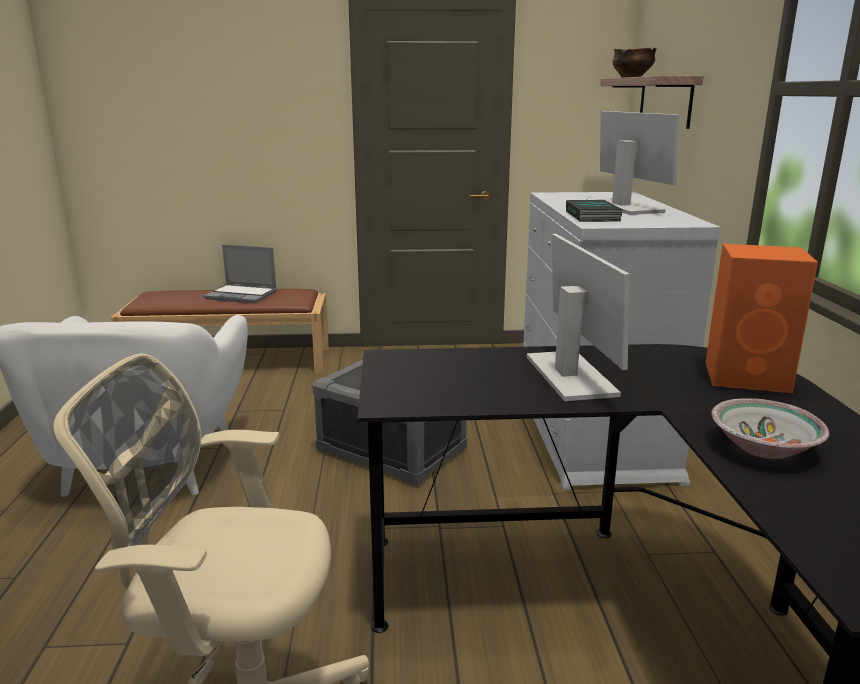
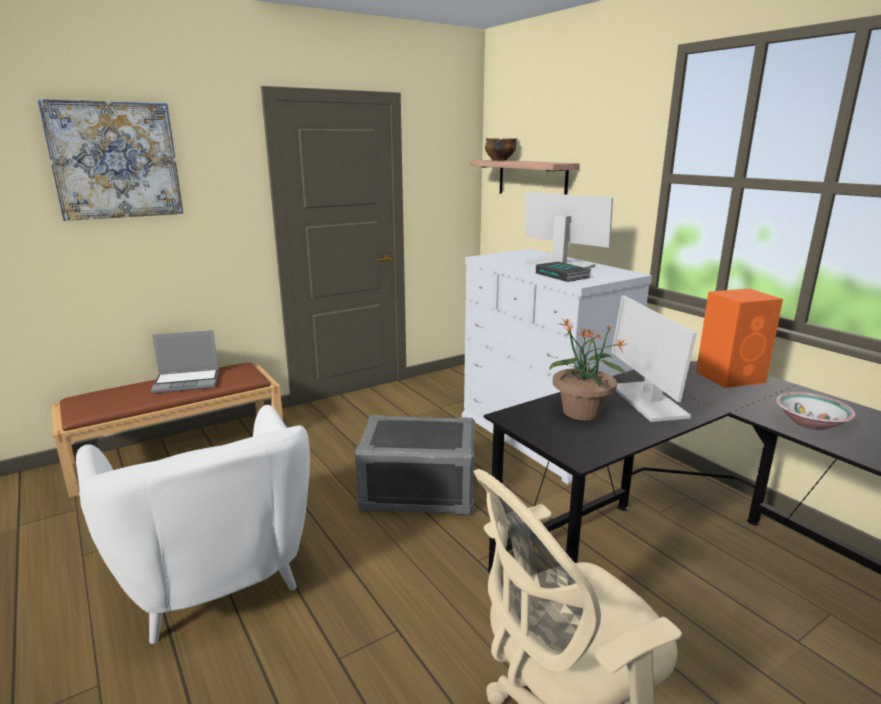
camera: 30 degrees left, 0 degrees up
monitor [526,234,630,401] -> monitor turned 150 degrees counterclockwise [611,295,697,422]
none -> picture [37,99,183,221]
none -> potted plant [550,318,629,420]

